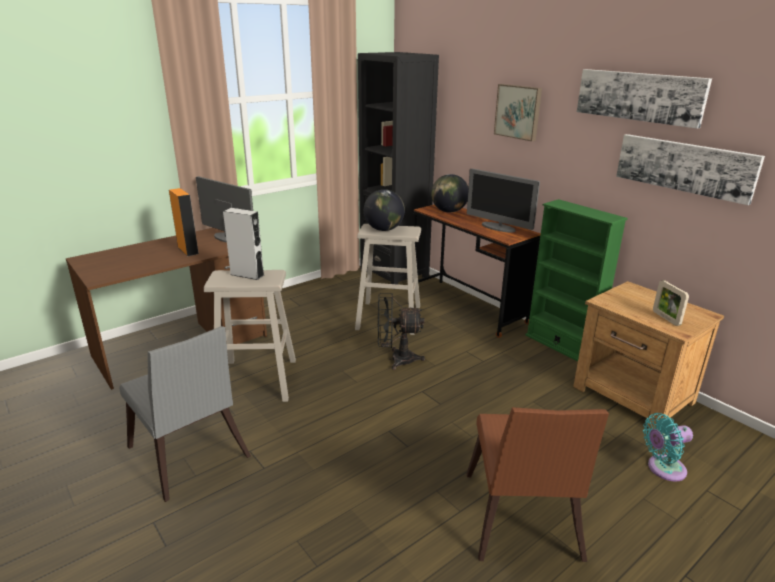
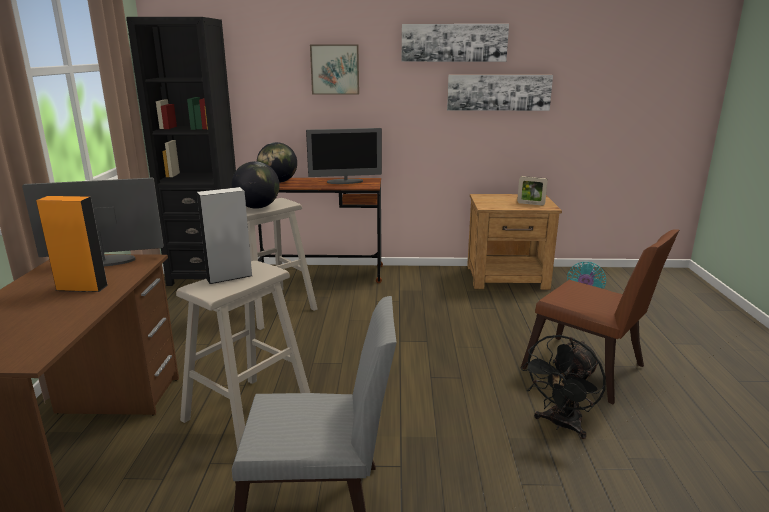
camera: 50 degrees left, 5 degrees down
black fan [378,293,425,370] -> black fan moved to [521,335,606,439]
green bookcase [525,199,628,361] -> none

